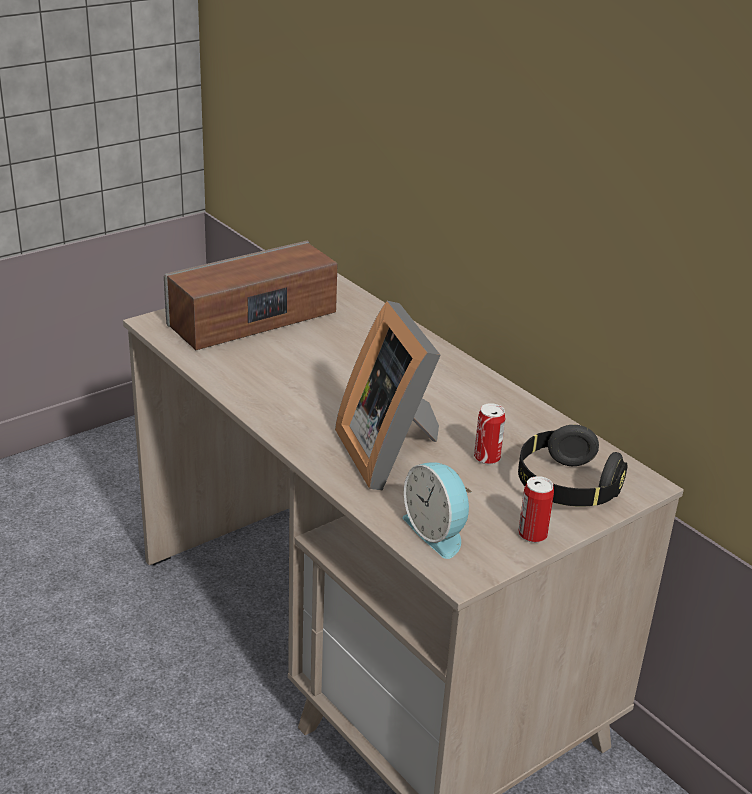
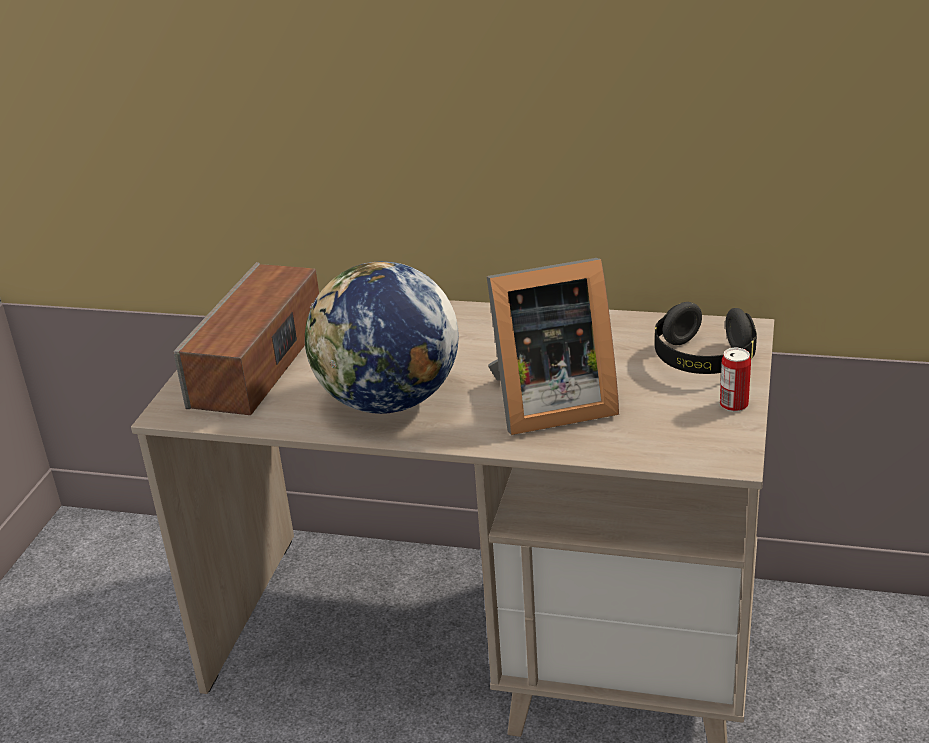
camera: 35 degrees left, 0 degrees up
picture frame [335,301,441,490] -> picture frame turned 45 degrees counterclockwise [487,258,619,435]
alarm clock [403,463,472,559] -> none
can [474,403,505,465] -> none
none -> globe [305,261,459,414]

